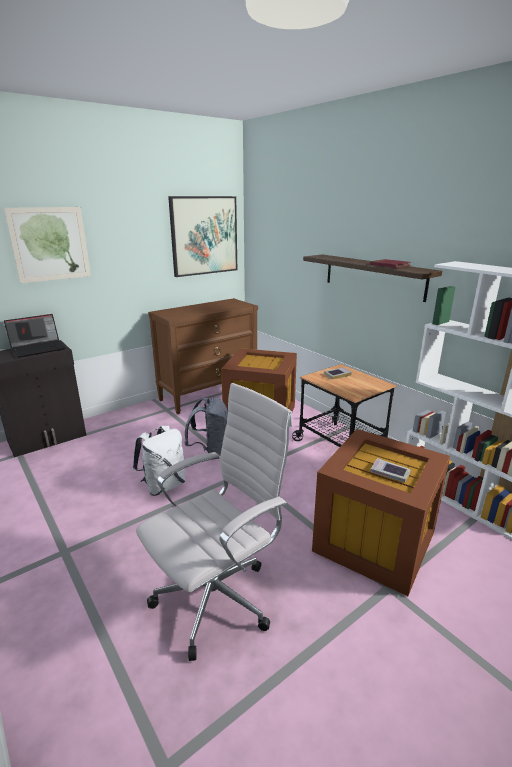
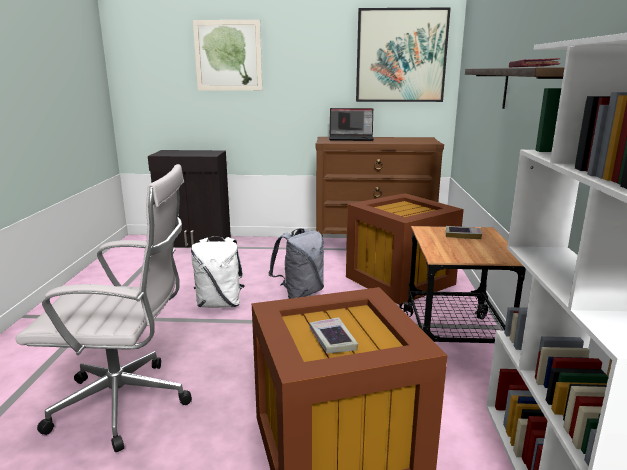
camera: 40 degrees right, 5 degrees down
laptop [4,314,66,358] -> laptop moved to [329,108,374,141]

